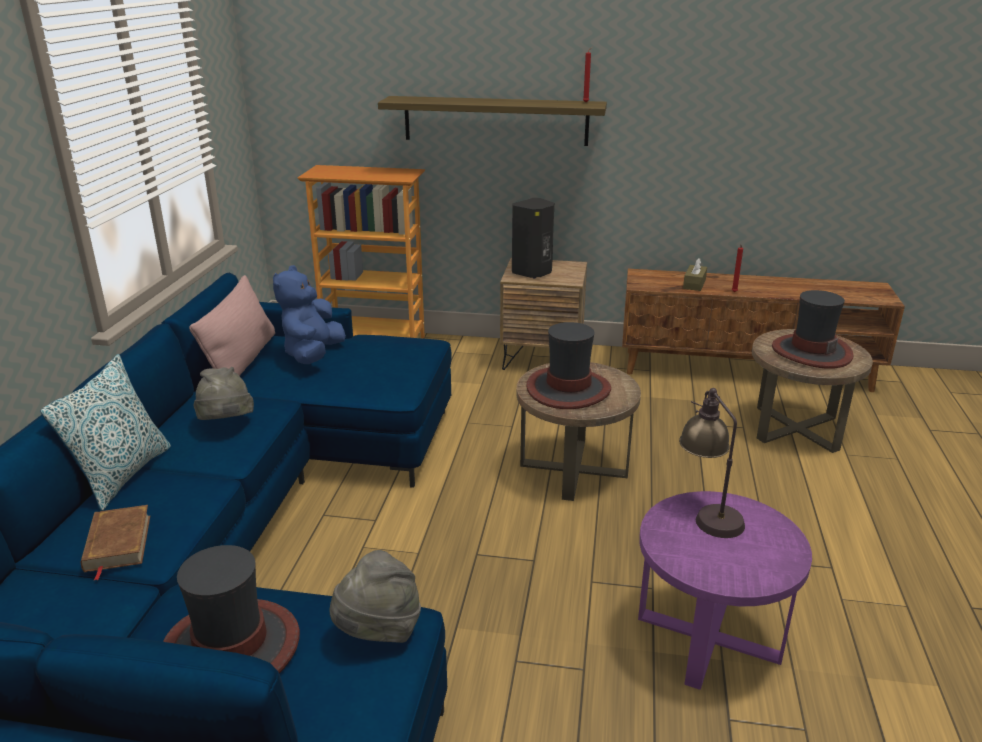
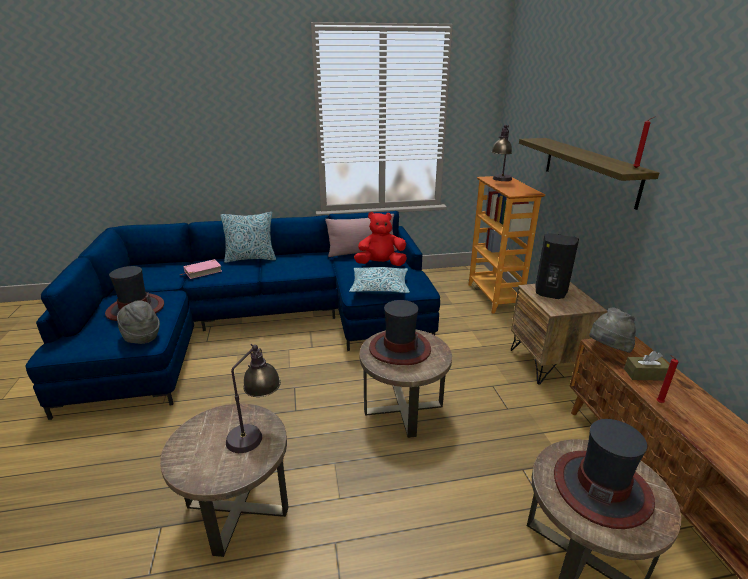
camera: 70 degrees right, 0 degrees up
brown book [81,505,150,580] -> pink book [180,259,222,279]
grey hat [193,367,254,420] -> grey hat moved to [589,308,636,353]
blue plush toy [273,265,346,364] -> red plush toy [354,212,407,266]
purple side table [638,491,812,690] -> brown side table [160,403,288,557]
none -> pillow [349,267,410,295]
none -> table lamp [492,125,512,181]

